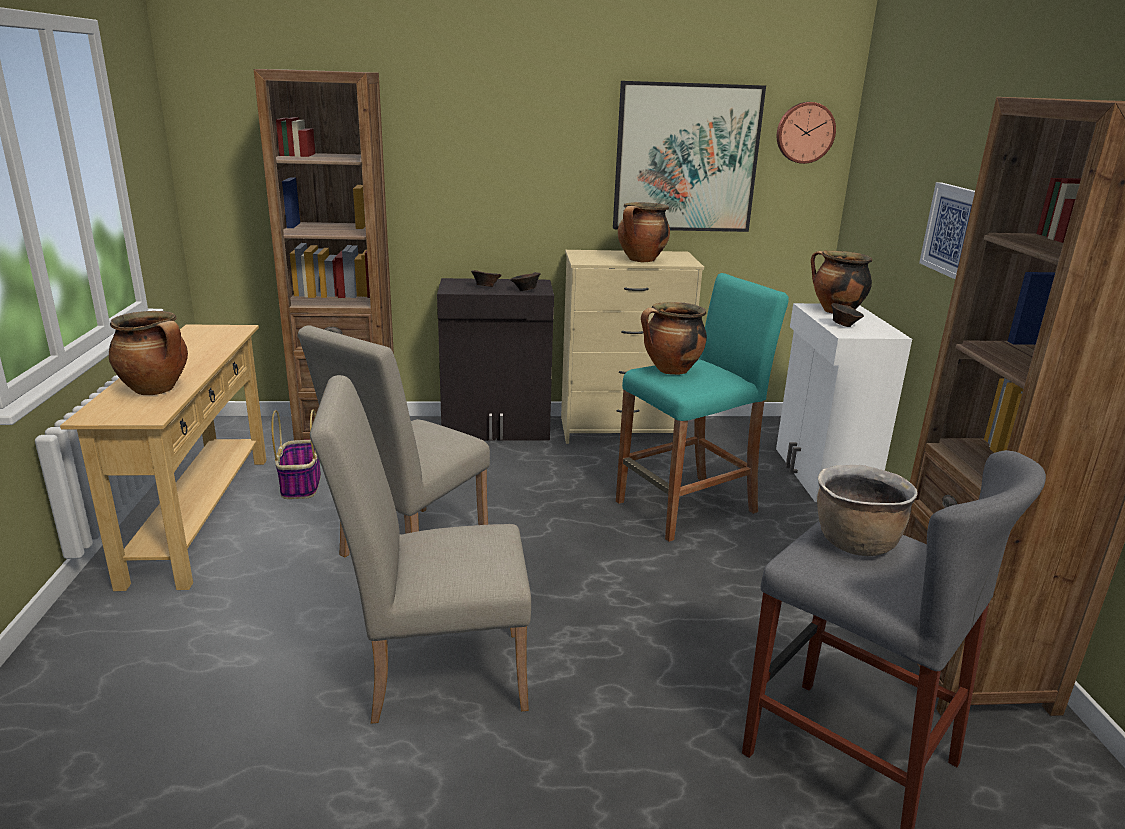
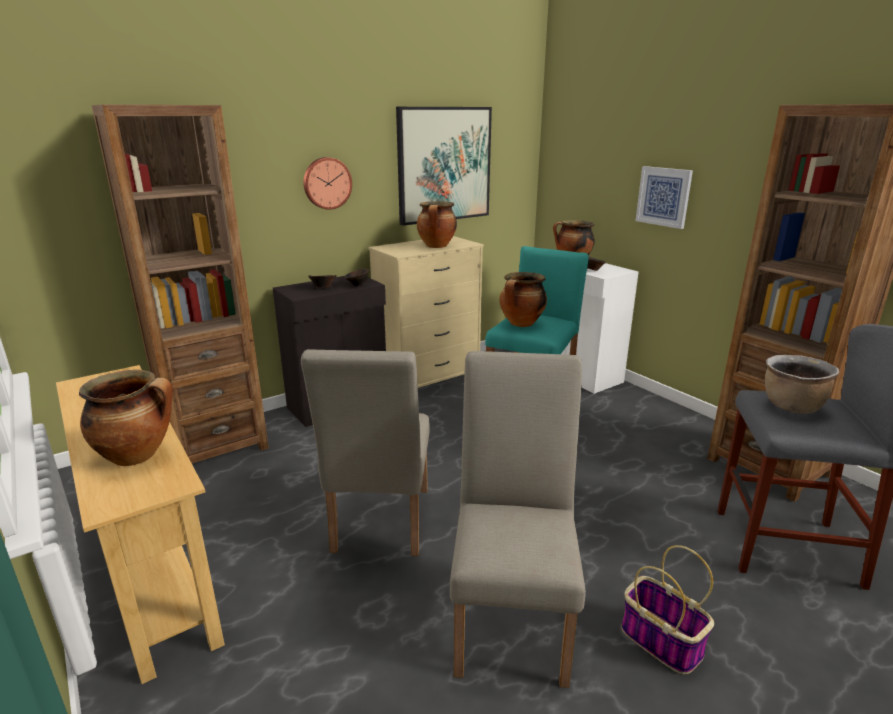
camera: 30 degrees left, 0 degrees up
basket [271,409,321,499] -> basket moved to [621,545,714,674]
beige chair [310,375,531,724] -> beige chair turned 135 degrees clockwise [450,351,586,688]
wall clock [777,102,836,164] -> wall clock moved to [303,157,352,210]

